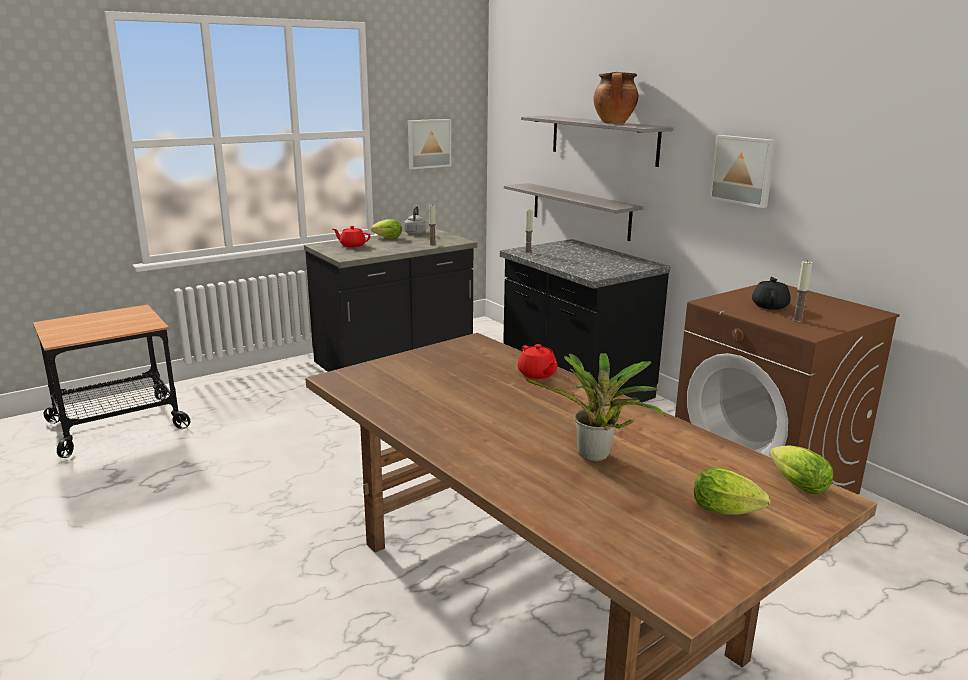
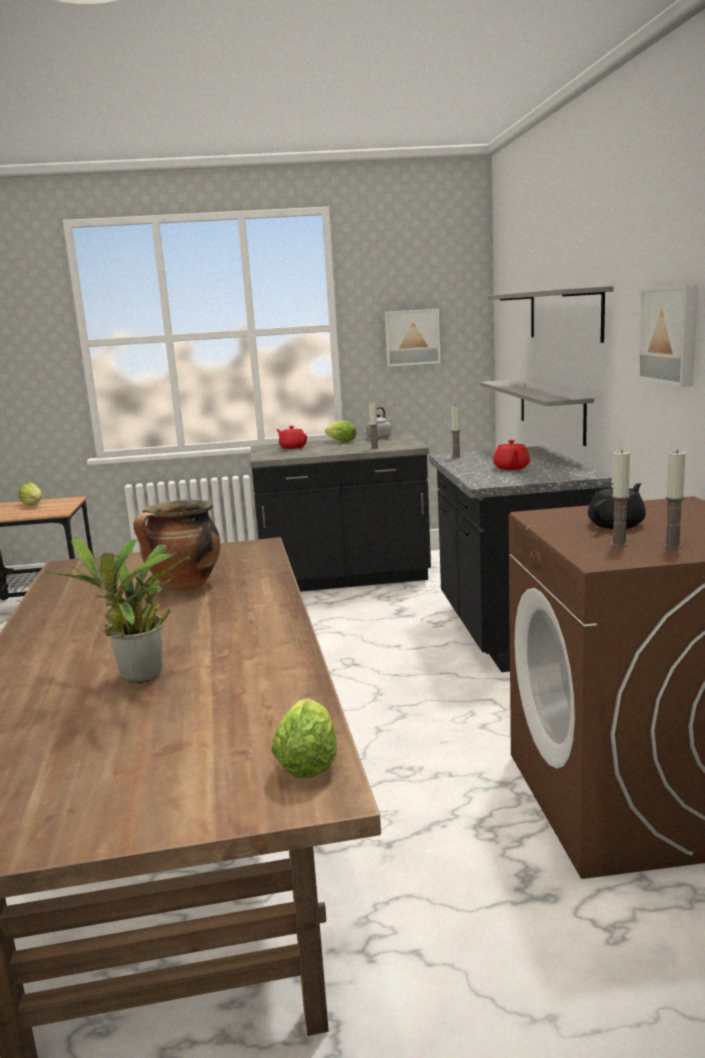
camera: 30 degrees right, 5 degrees down
red teapot [517,344,557,379] -> red teapot moved to [493,440,530,470]
cooking pot [593,72,638,124] -> cooking pot moved to [133,500,220,591]
lettuce [694,467,770,515] -> lettuce moved to [19,482,42,505]
none -> candle [664,450,686,549]

